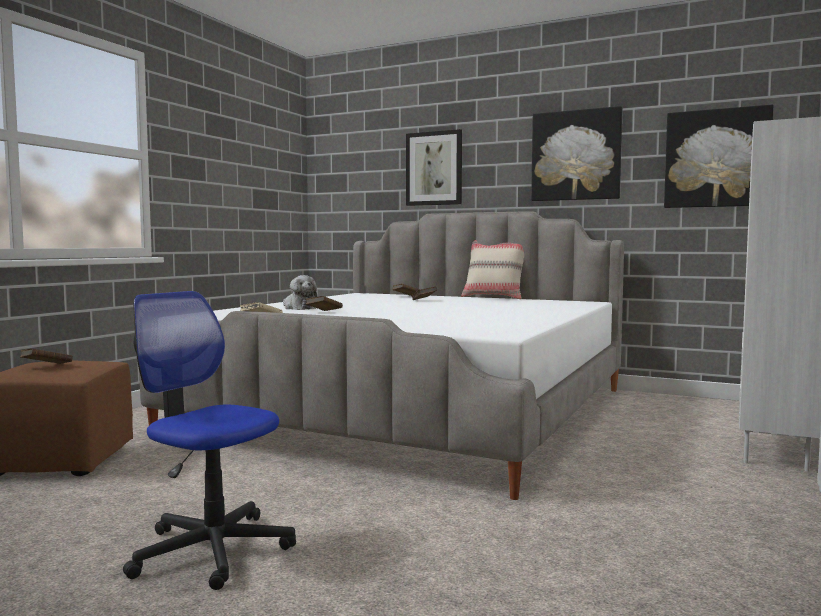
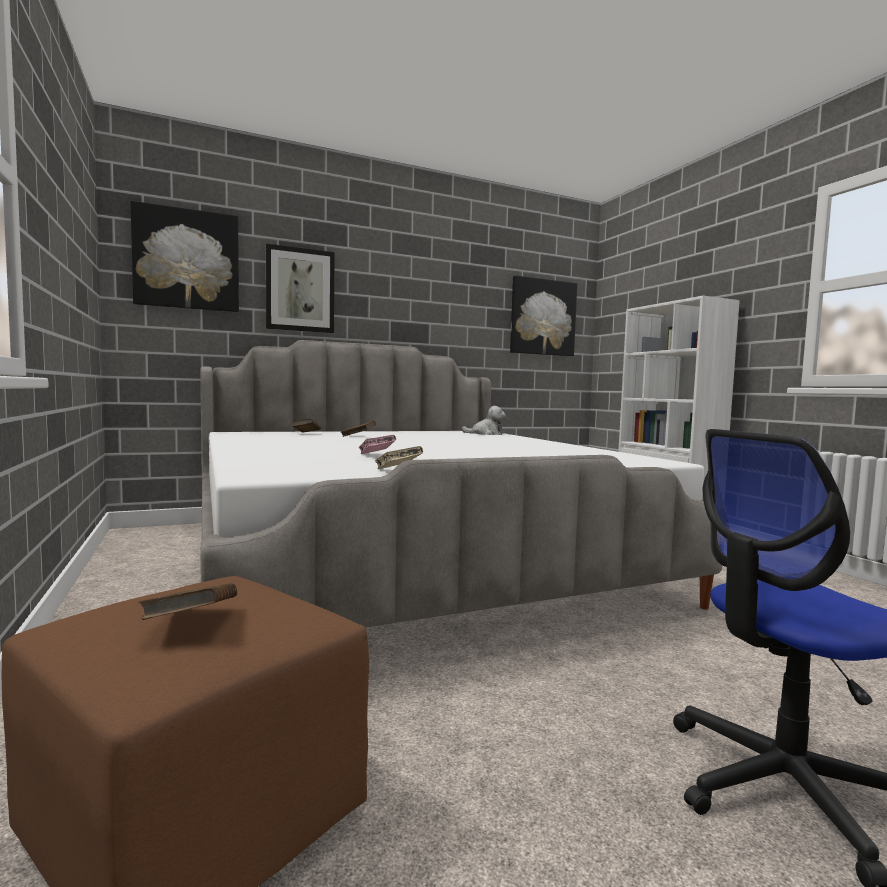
camera: 50 degrees left, 0 degrees up
plush toy [283,275,317,310] -> plush toy moved to [462,406,506,435]
brown book [306,296,343,311] -> pink book [359,435,396,454]
beige pillow [461,240,524,299] -> none
picture [531,106,623,201] -> picture moved to [130,201,239,312]

